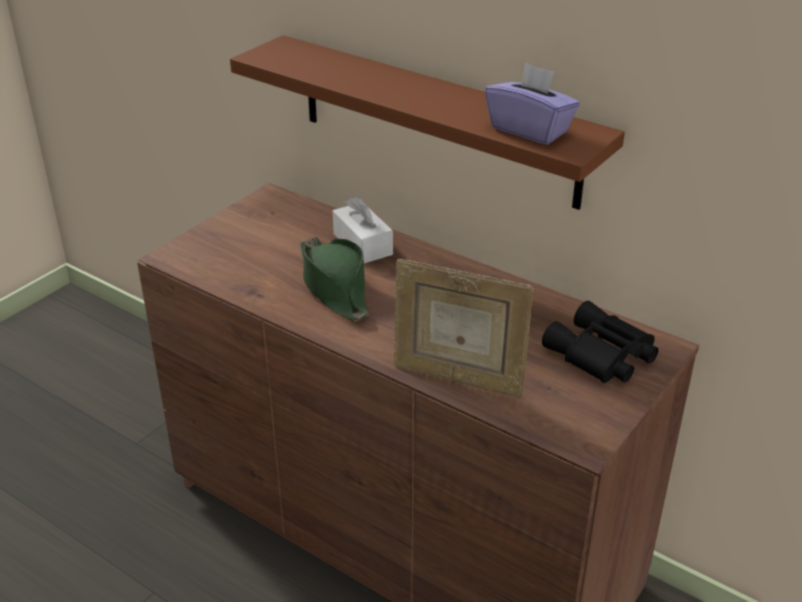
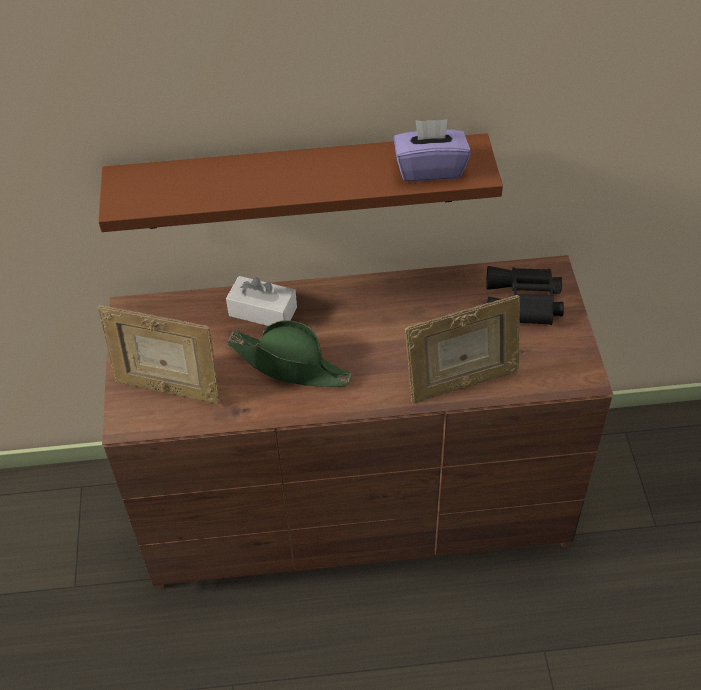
camera: 40 degrees left, 15 degrees up
none -> picture frame [98,305,220,404]

